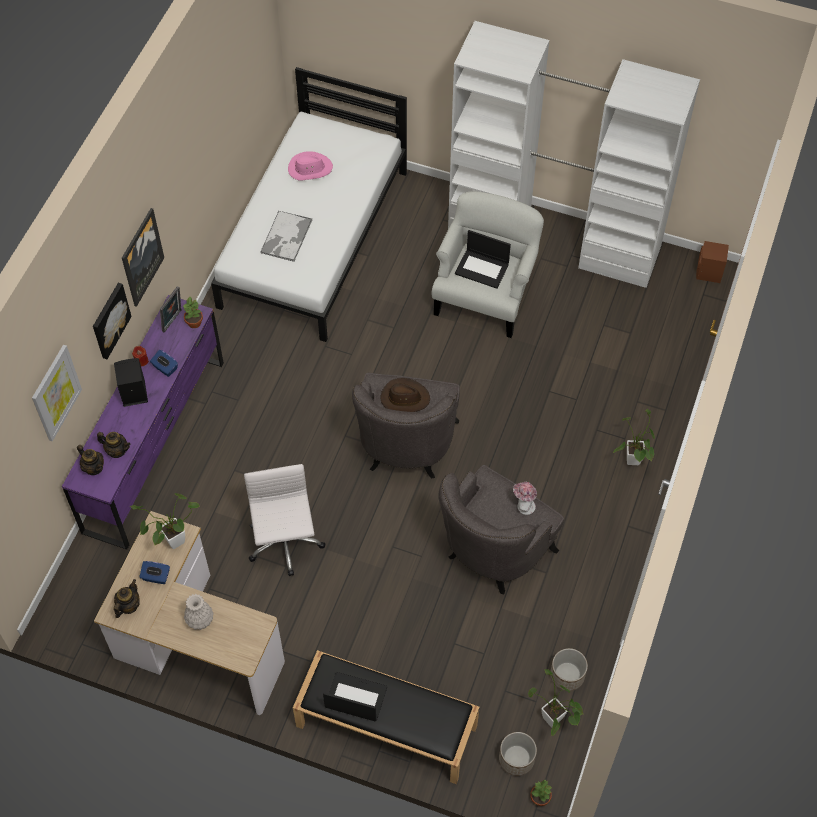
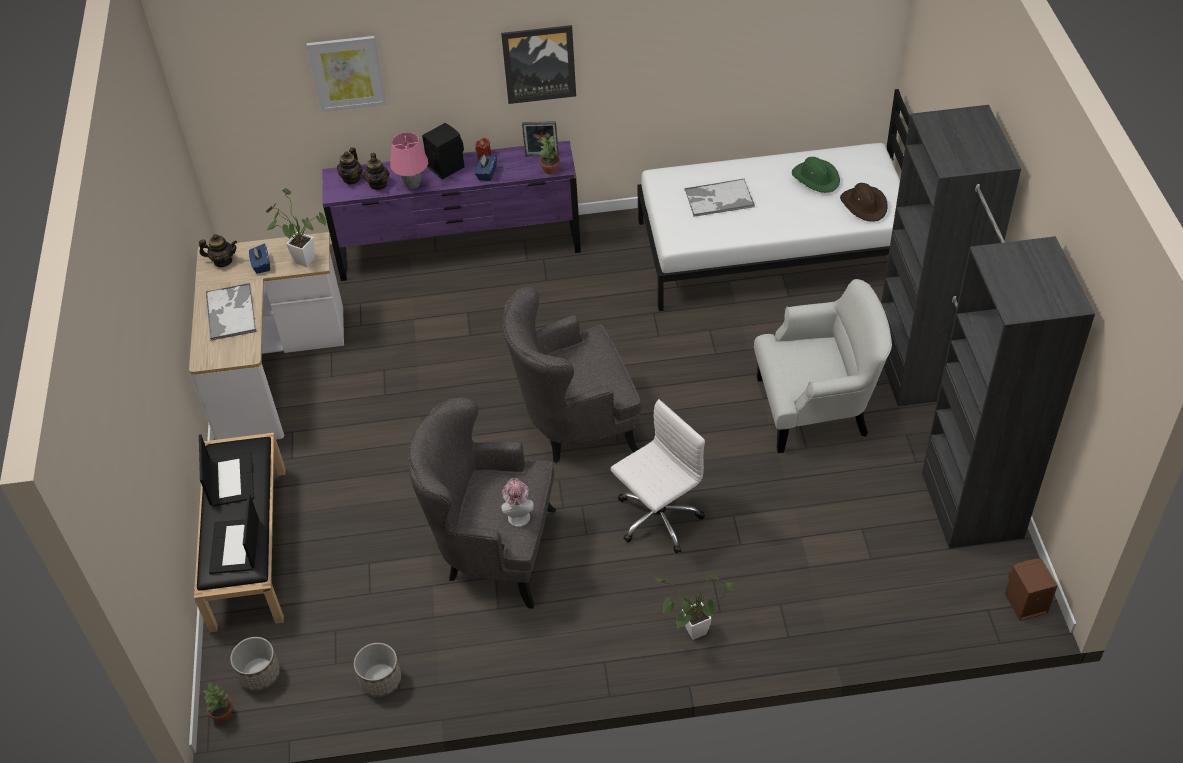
camera: 65 degrees right, 10 degrees down
picture [93,283,132,359] -> none
white vase [184,594,213,630] -> tray [206,283,257,340]
white office chair [244,464,325,576] -> white office chair moved to [611,399,705,554]
pink hat [288,151,333,180] -> green hat [792,157,840,193]
brown hat [381,378,430,412] -> brown hat moved to [840,183,887,222]
white wardrobe [448,21,700,288] -> black wardrobe [881,105,1095,548]
laptop [455,230,511,289] -> laptop moved to [209,494,259,574]
potted plant [528,669,584,736] -> none
none -> pink table lamp [390,132,428,189]

